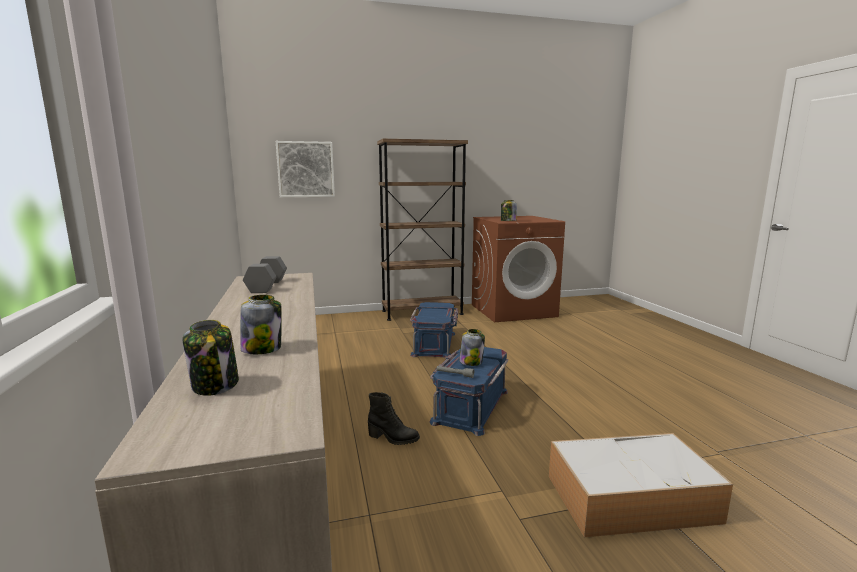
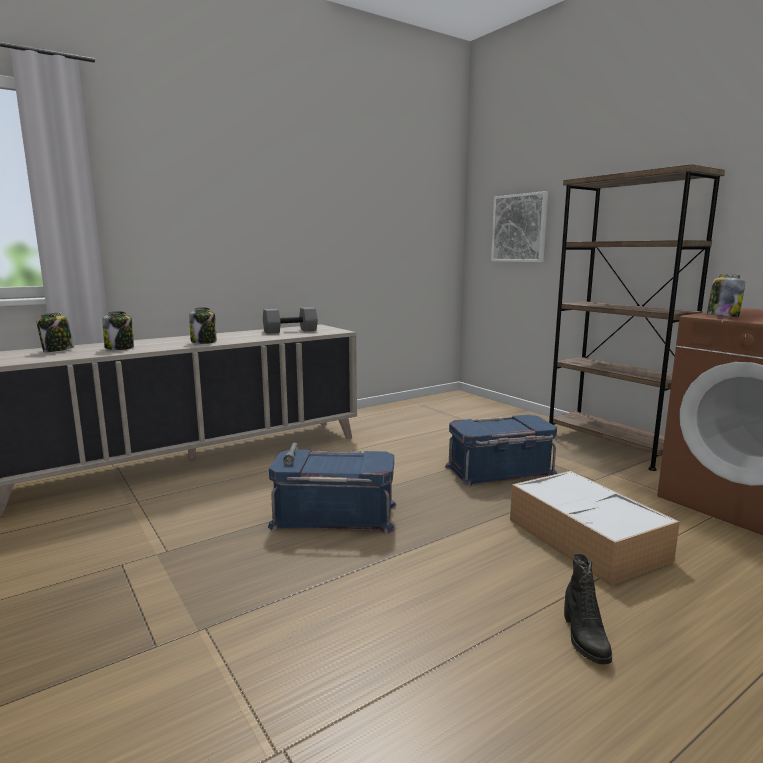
camera: 70 degrees right, 0 degrees up
black boot [368,392,420,445] -> black boot moved to [564,553,612,665]
jar [459,329,485,366] -> jar moved to [189,307,217,344]
storage box [549,433,733,537] -> storage box moved to [510,471,680,586]

